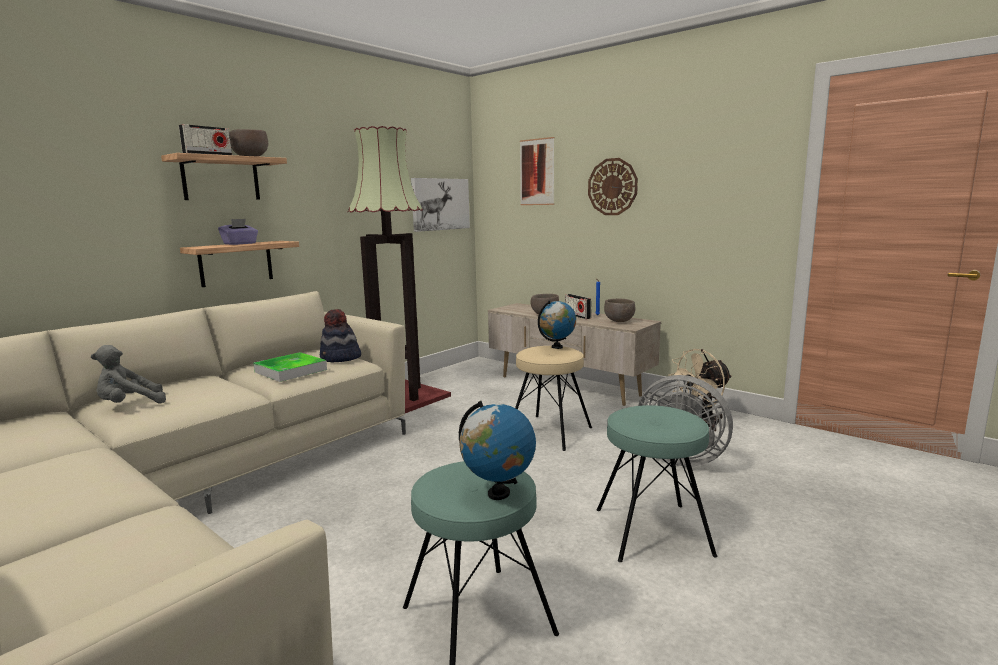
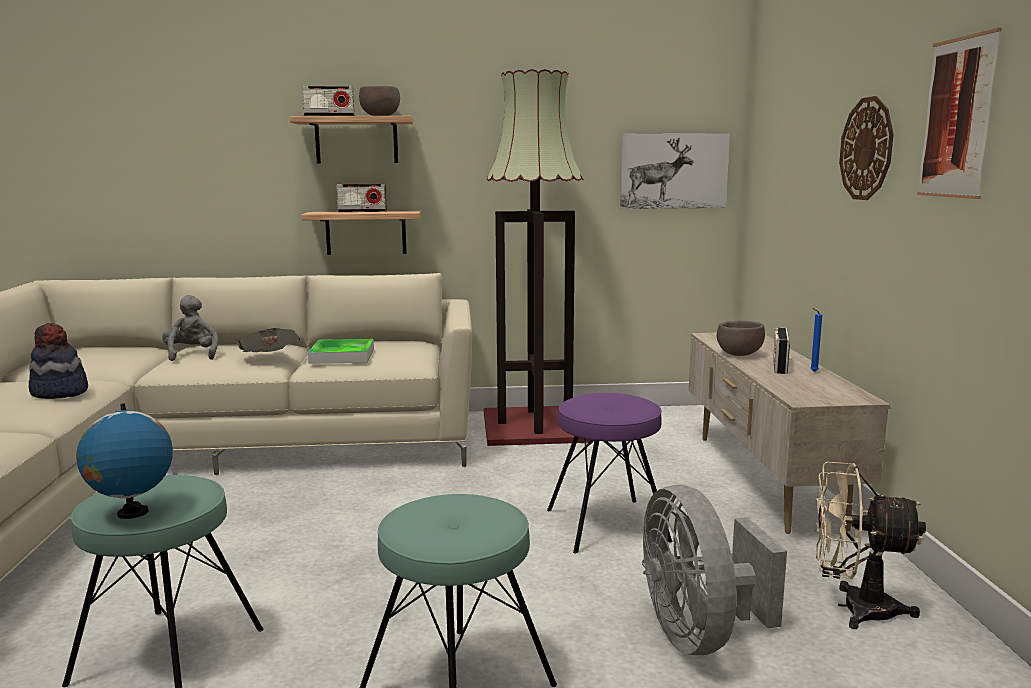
camera: 45 degrees right, 0 degrees up
grey plush toy [91,345,166,404] -> grey plush toy turned 60 degrees clockwise [162,295,218,361]
purple tissue box [218,219,258,245] -> radio [336,184,387,212]
hat [320,309,361,362] -> hat moved to [29,323,88,399]
beige stool [515,346,592,451] -> purple stool [547,393,673,554]
picture [520,137,554,205] -> picture moved to [917,28,1002,199]
globe [538,301,576,349] -> none
brown bowl [604,299,635,322] -> none
none -> newspaper [235,328,300,352]

